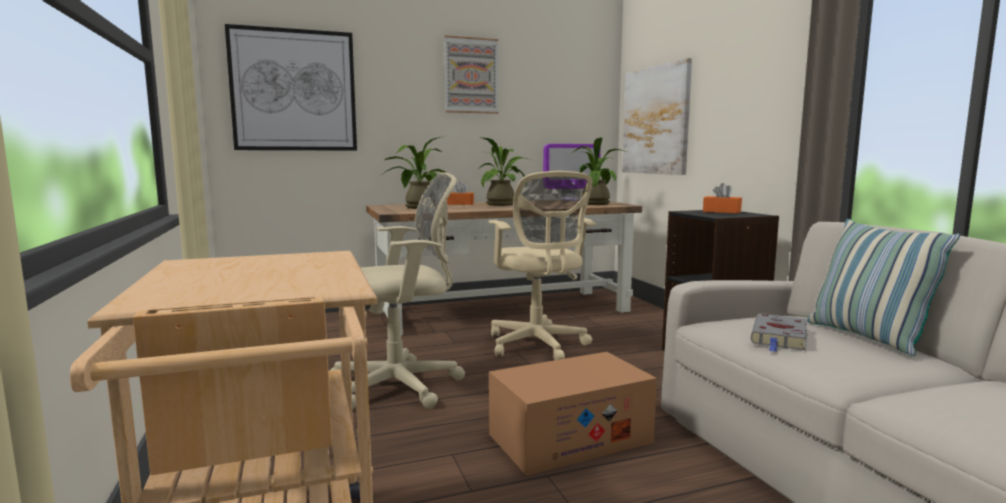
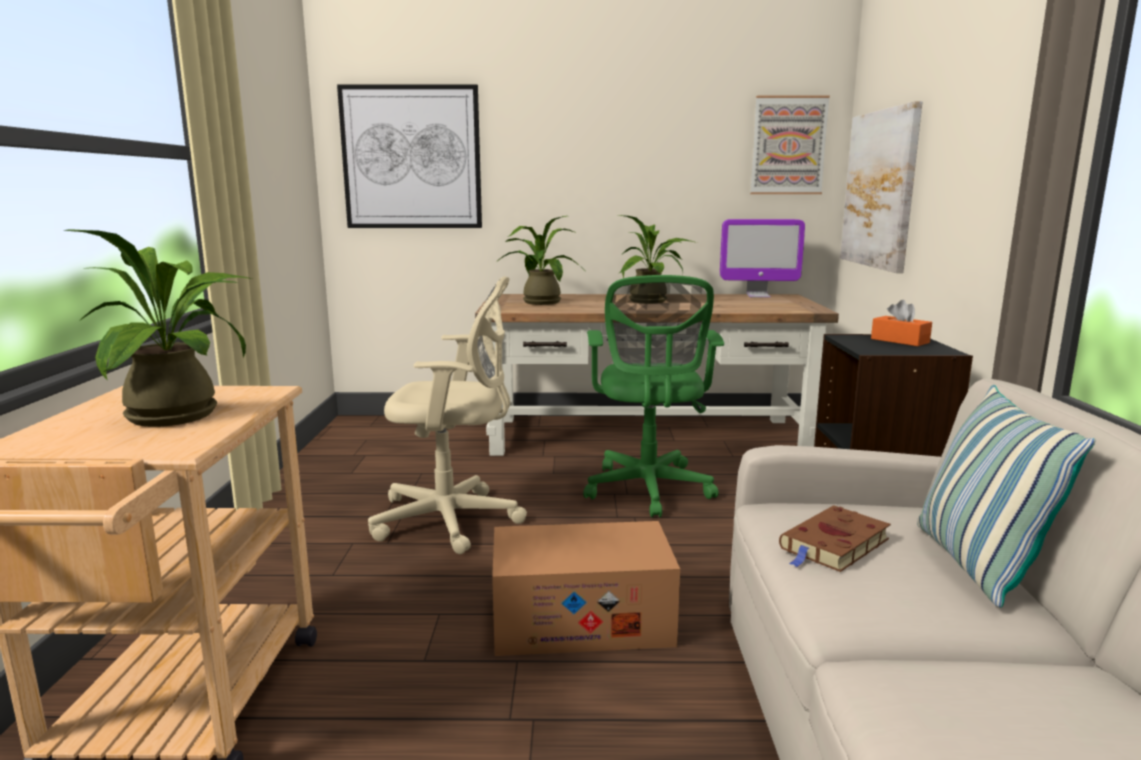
camera: 20 degrees right, 5 degrees up
picture [444,35,498,114] -> picture moved to [750,96,830,194]
orange tissue box [447,182,474,205] -> none
beige office chair [489,171,596,360] -> green office chair [583,275,724,517]
potted plant [571,137,627,205] -> potted plant moved to [64,230,252,427]
grey book [751,313,807,352] -> brown book [779,505,891,572]

